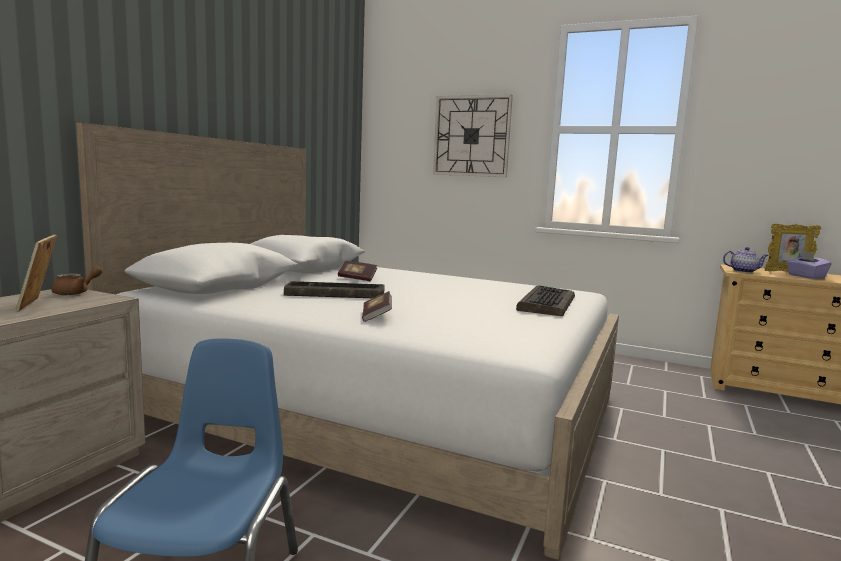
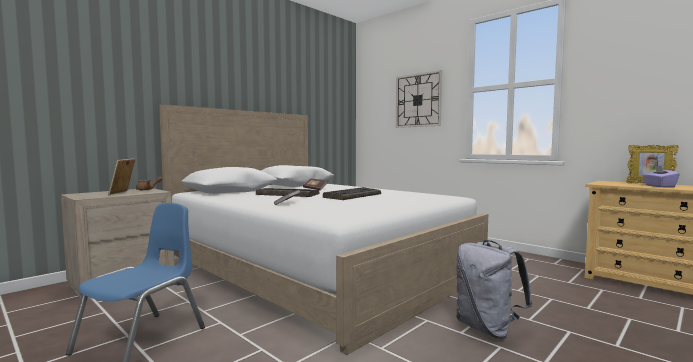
camera: 20 degrees right, 5 degrees down
keyboard [516,285,575,316] -> keyboard moved to [323,187,381,200]
teapot [723,247,768,273] -> none
none -> grey backpack [456,240,532,339]

